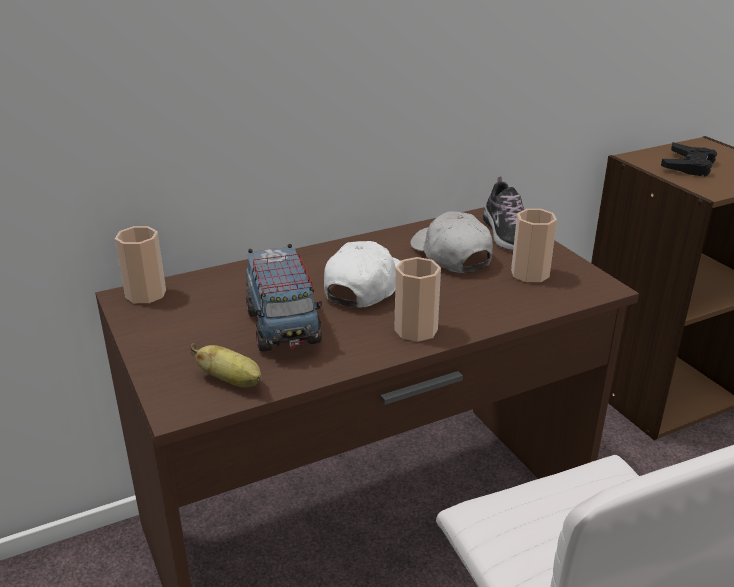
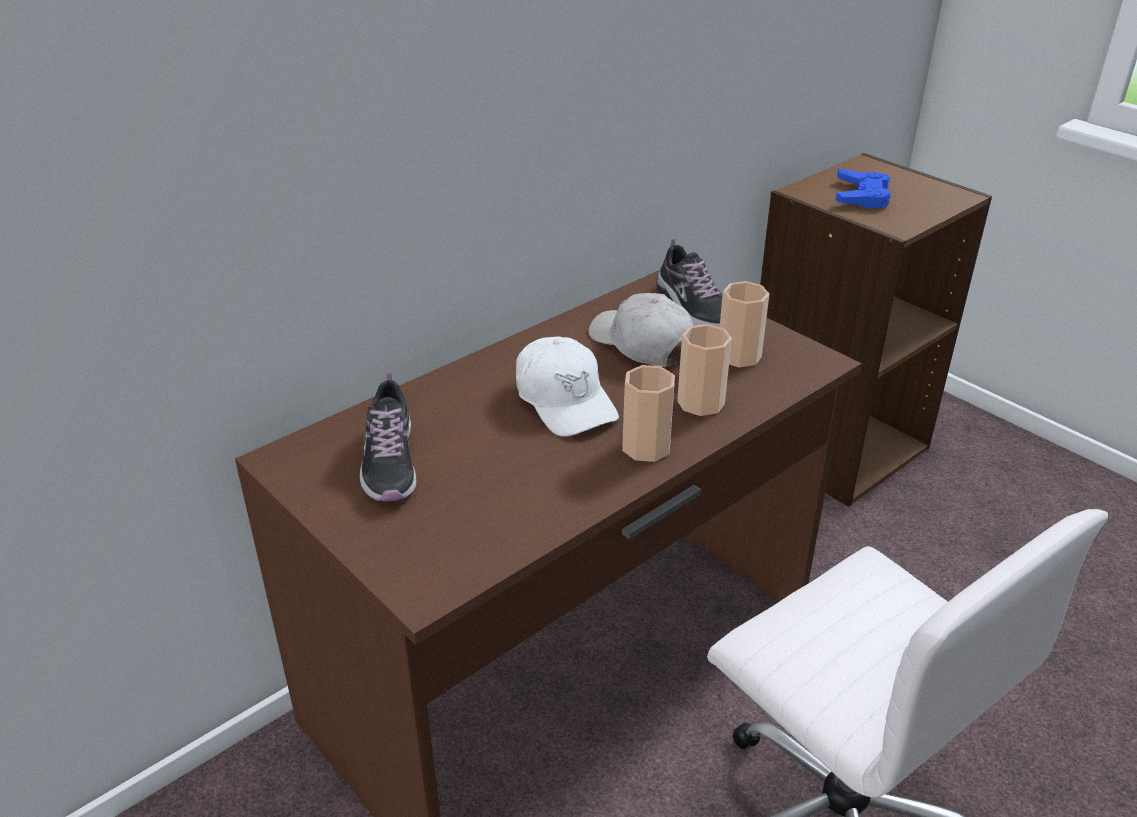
camera: 15 degrees left, 5 degrees up
cup [115,226,166,304] -> cup moved to [677,324,732,416]
banana [190,343,262,388] -> none
toy truck [246,244,322,352] -> none
white cap [324,241,401,308] -> white cap turned 135 degrees clockwise [516,336,619,436]
black game controller [661,142,717,176] -> blue game controller [835,168,891,209]
none -> shoe [360,372,416,502]

